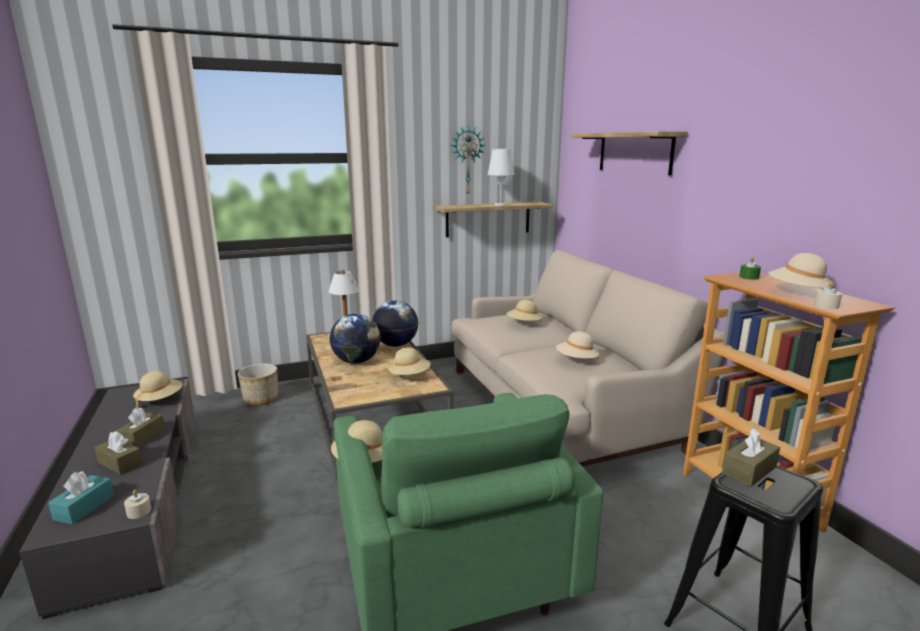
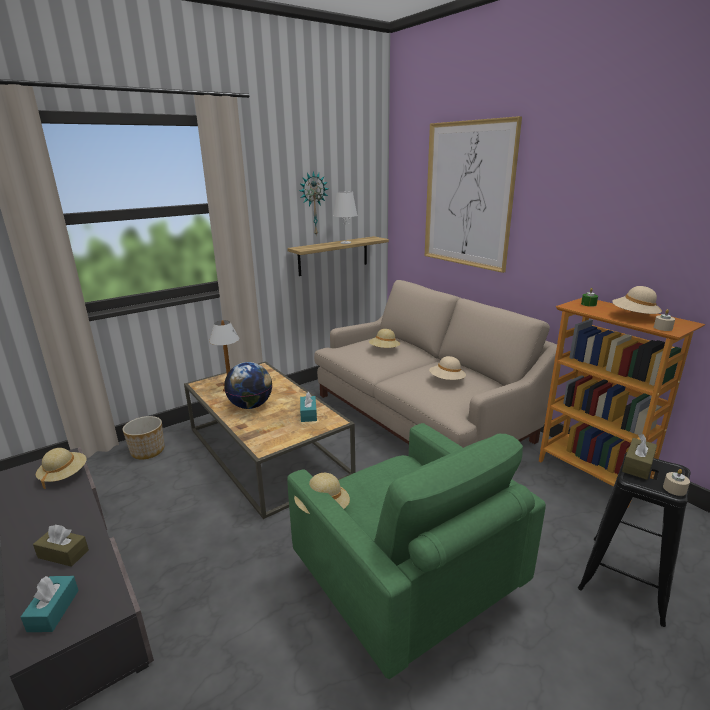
camera: 15 degrees left, 5 degrees up
brown tissue box [116,407,165,447] -> none
beige candle [124,490,151,519] -> beige candle moved to [663,469,690,496]
globe [372,301,418,347] -> none
beige hat [389,347,431,375] -> turquoise tissue box [300,392,317,422]
shelf [570,131,688,175] -> picture [425,116,522,273]

